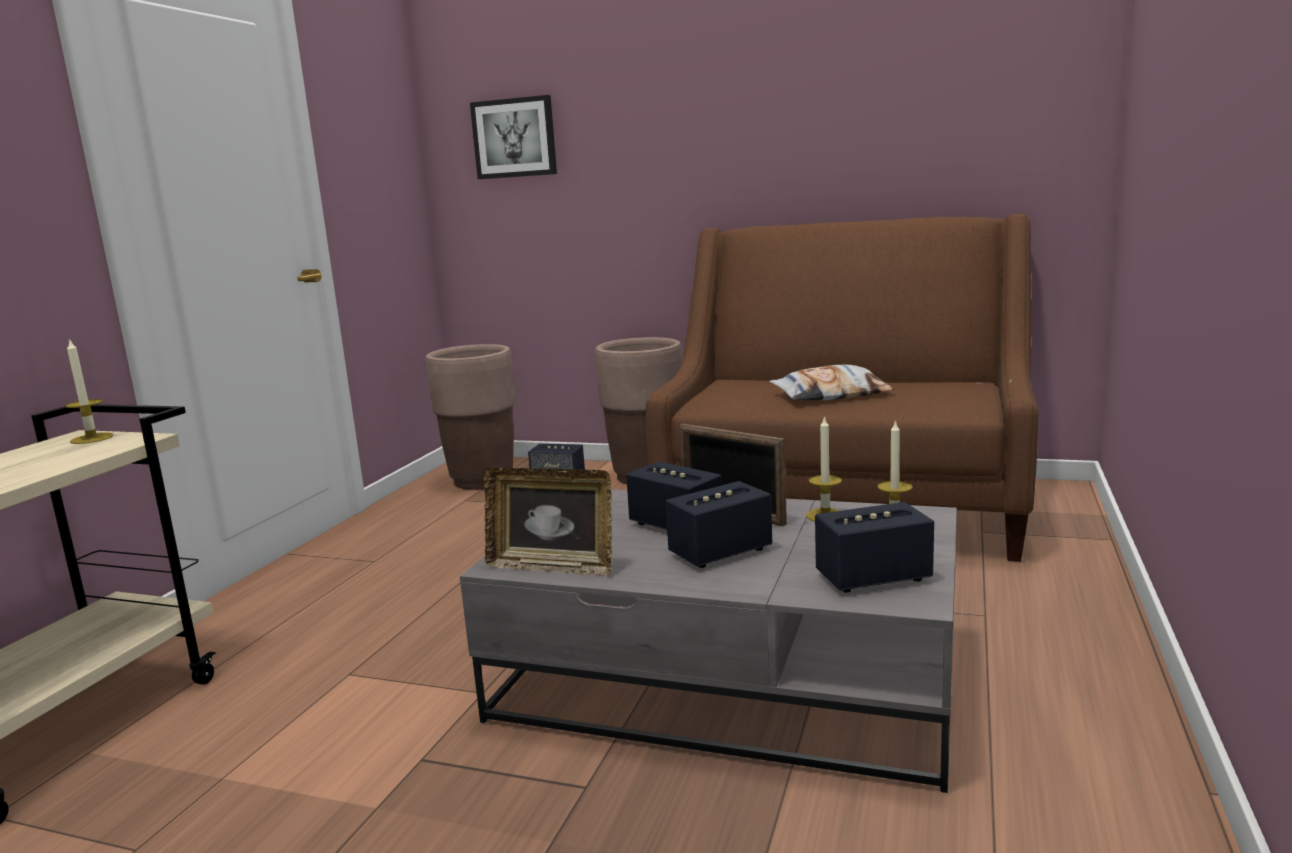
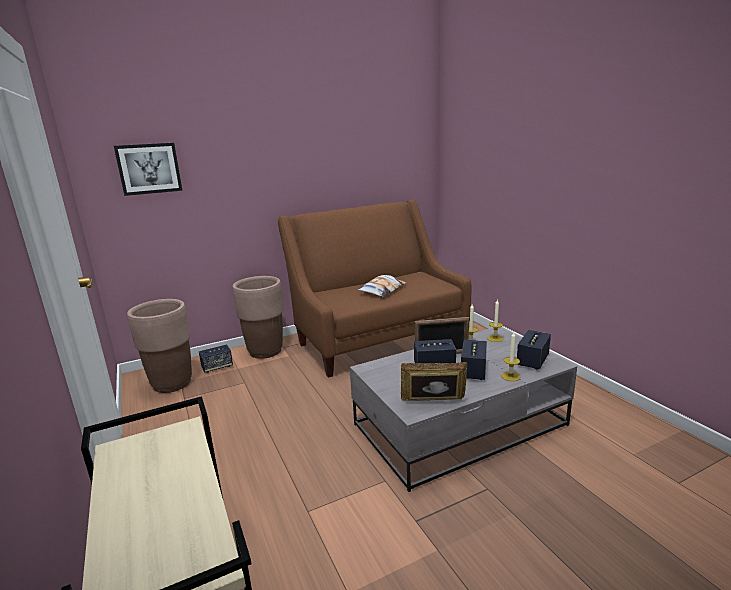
camera: 45 degrees left, 5 degrees up
candle [65,338,113,444] -> candle moved to [501,332,520,381]
picture frame [484,468,612,576] -> picture frame turned 150 degrees counterclockwise [401,362,467,401]

